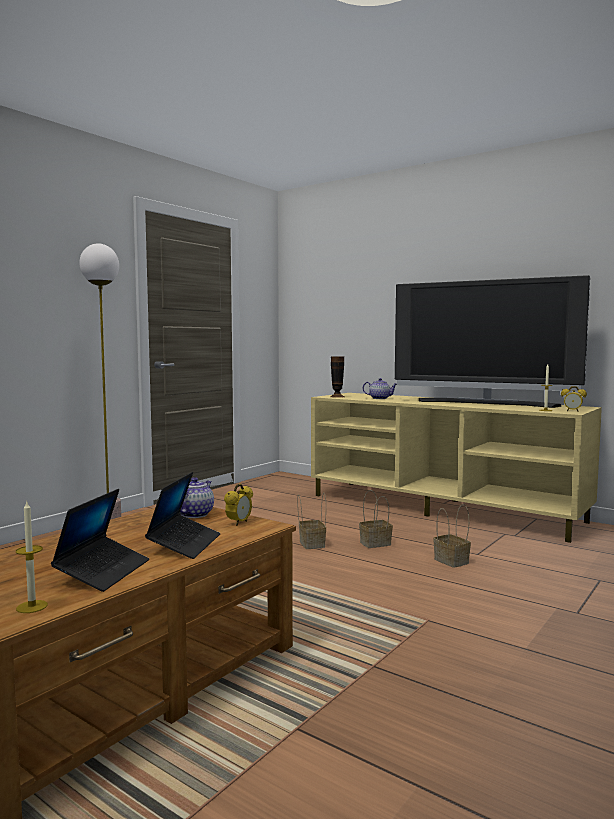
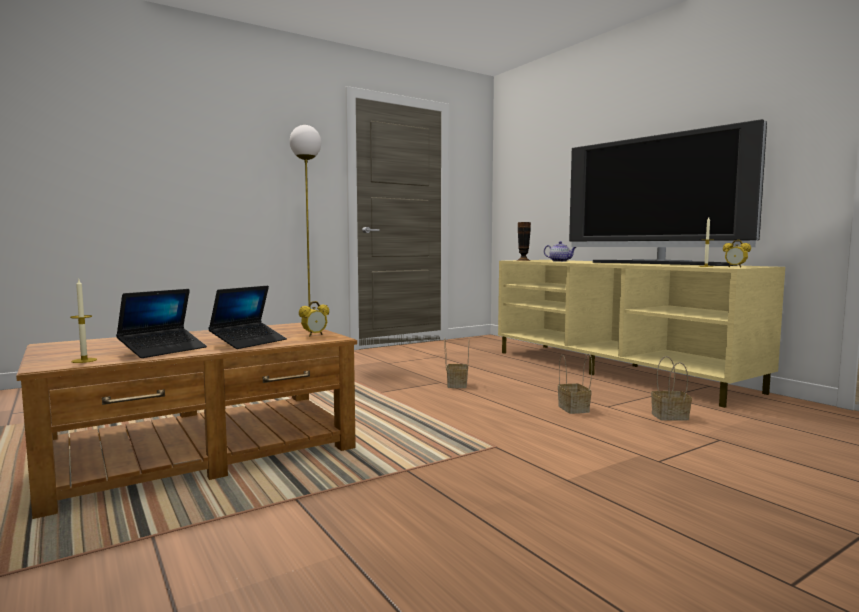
camera: 20 degrees right, 0 degrees up
teapot [180,477,214,518] -> none
basket [359,490,393,548] -> basket moved to [651,356,692,421]

